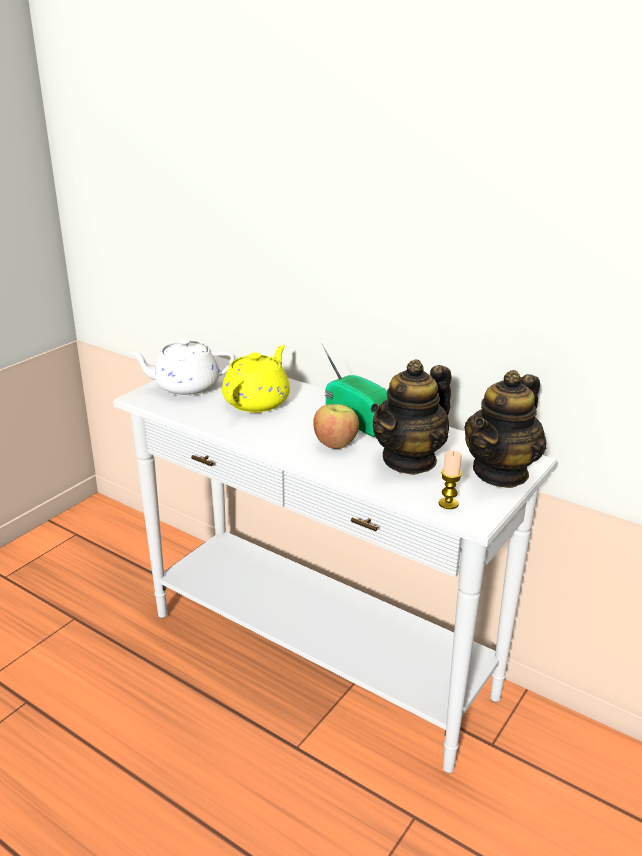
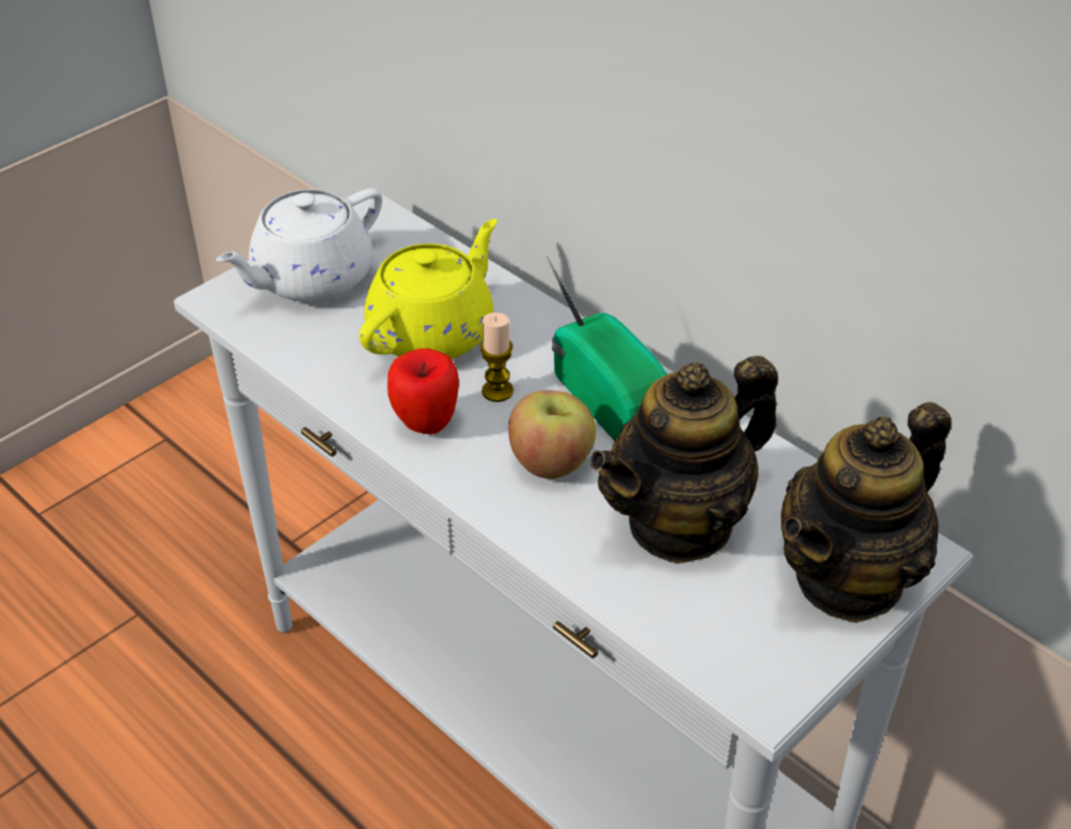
camera: 10 degrees right, 15 degrees up
white teapot [128,338,235,396] -> white teapot turned 45 degrees counterclockwise [216,188,382,303]
candle [439,451,462,509] -> candle moved to [480,313,513,402]
none -> apple [387,348,459,434]

